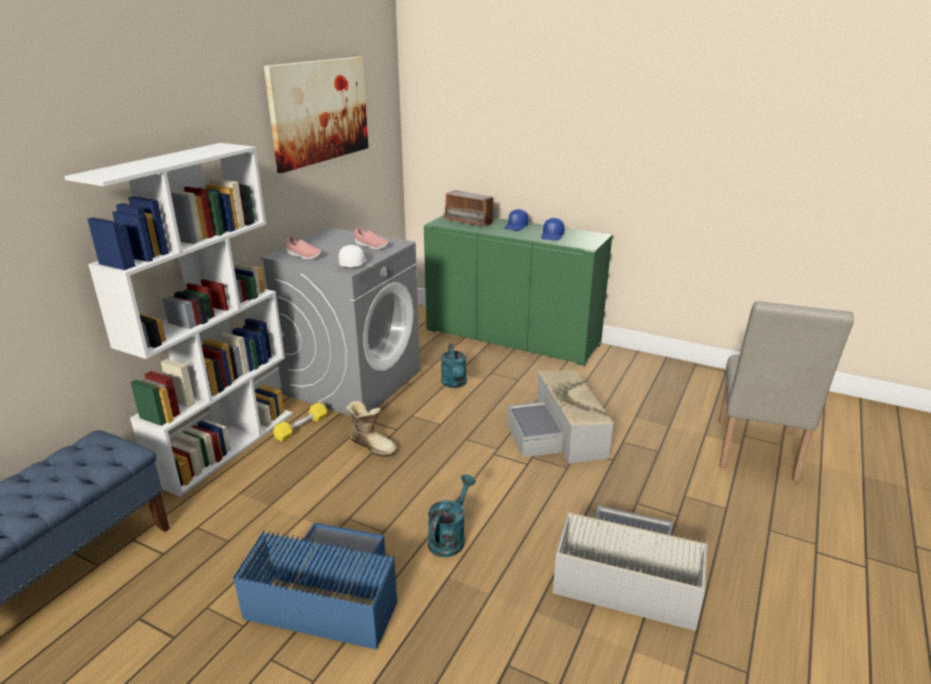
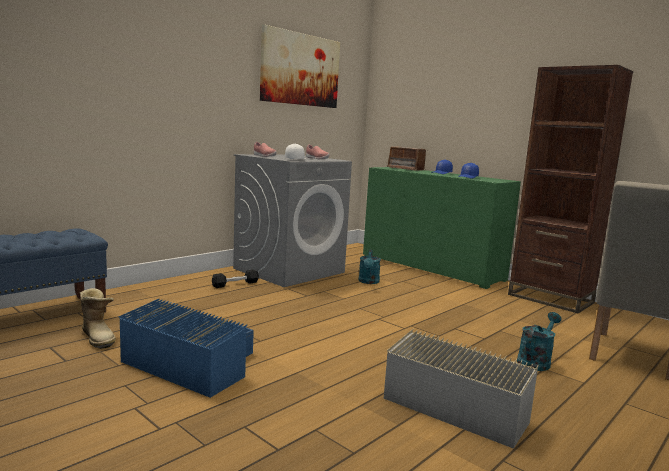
camera: 15 degrees right, 15 degrees down
white bookcase [64,143,293,497] -> none
yellow dumbbell [273,402,327,442] -> black dumbbell [212,269,259,288]
boot [346,401,397,457] -> boot moved to [80,288,116,349]
turquoise watering can [428,475,476,557] -> turquoise watering can moved to [517,312,562,371]
grey storage box [507,371,614,464] -> none
none -> brown bookcase [508,65,633,313]

